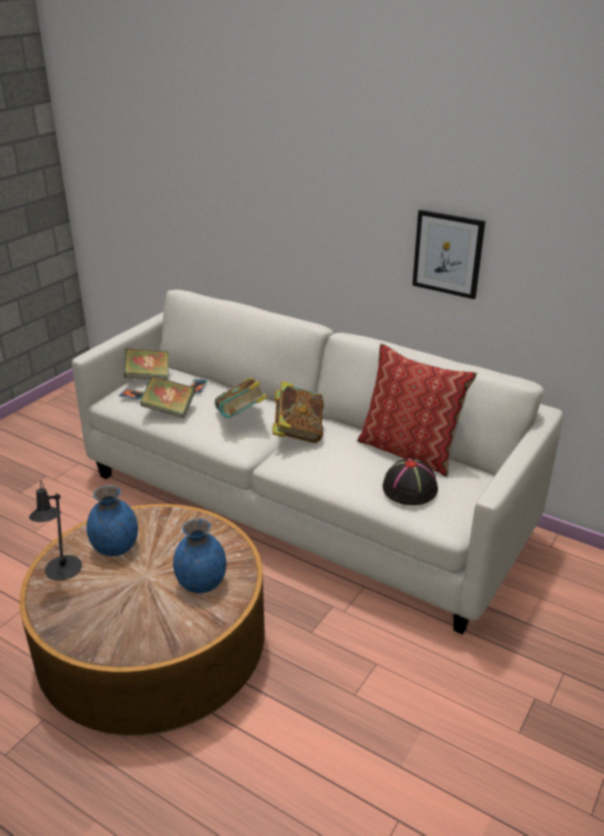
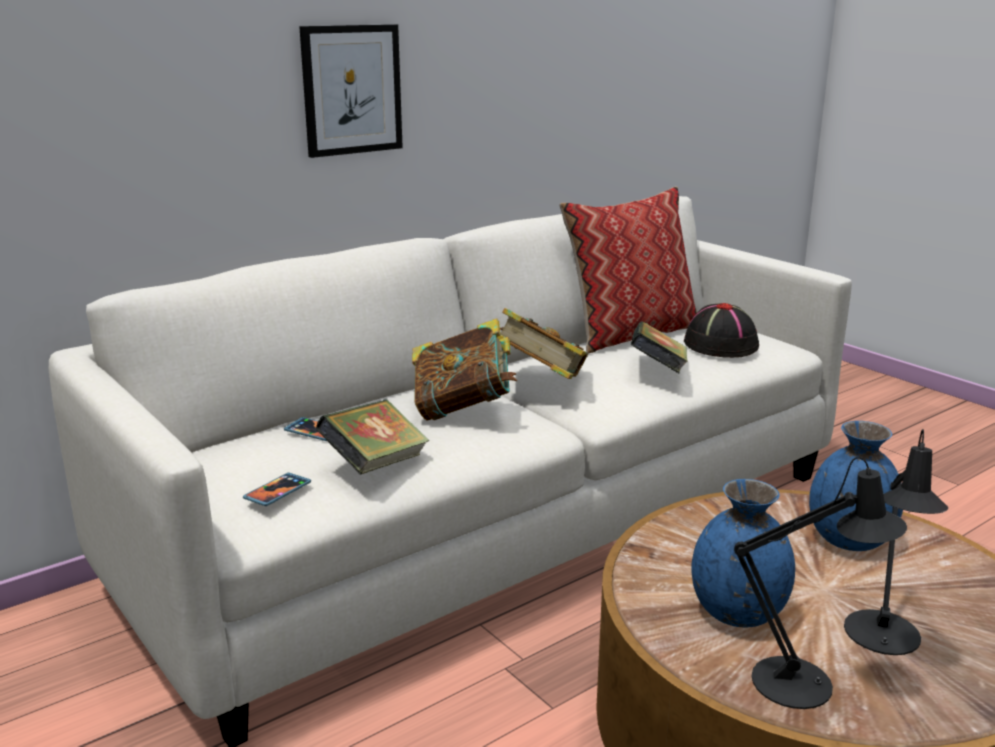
camera: 70 degrees left, 10 degrees down
book [124,348,169,380] -> book moved to [631,322,688,373]
picture [412,210,485,299] -> picture moved to [299,24,403,158]
none -> black table lamp [844,429,948,655]

